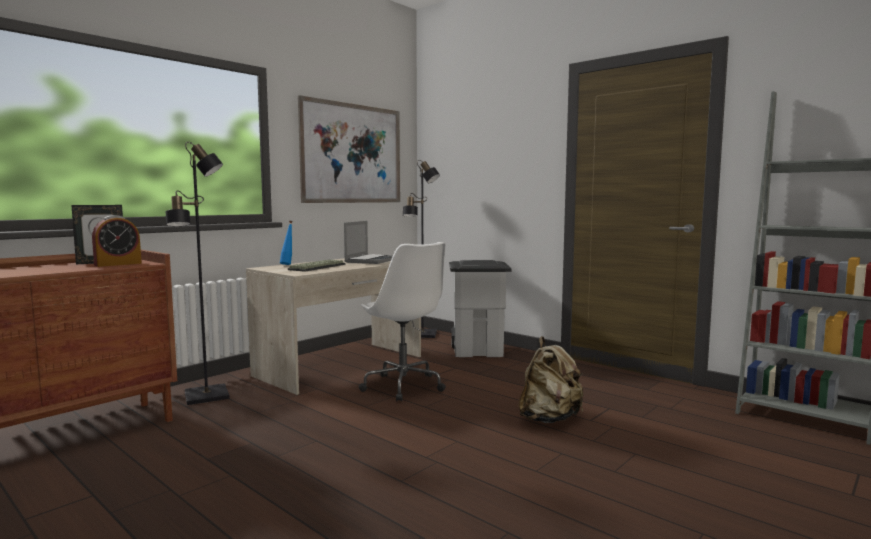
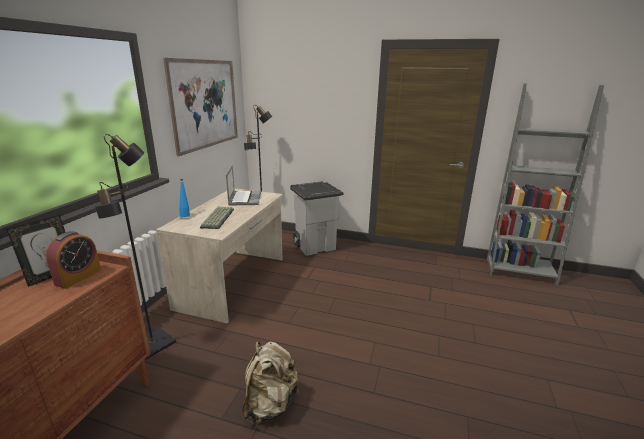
camera: 25 degrees left, 15 degrees up
white office chair [359,242,446,401] -> none
beige backpack [518,336,583,423] -> beige backpack moved to [242,341,299,425]

